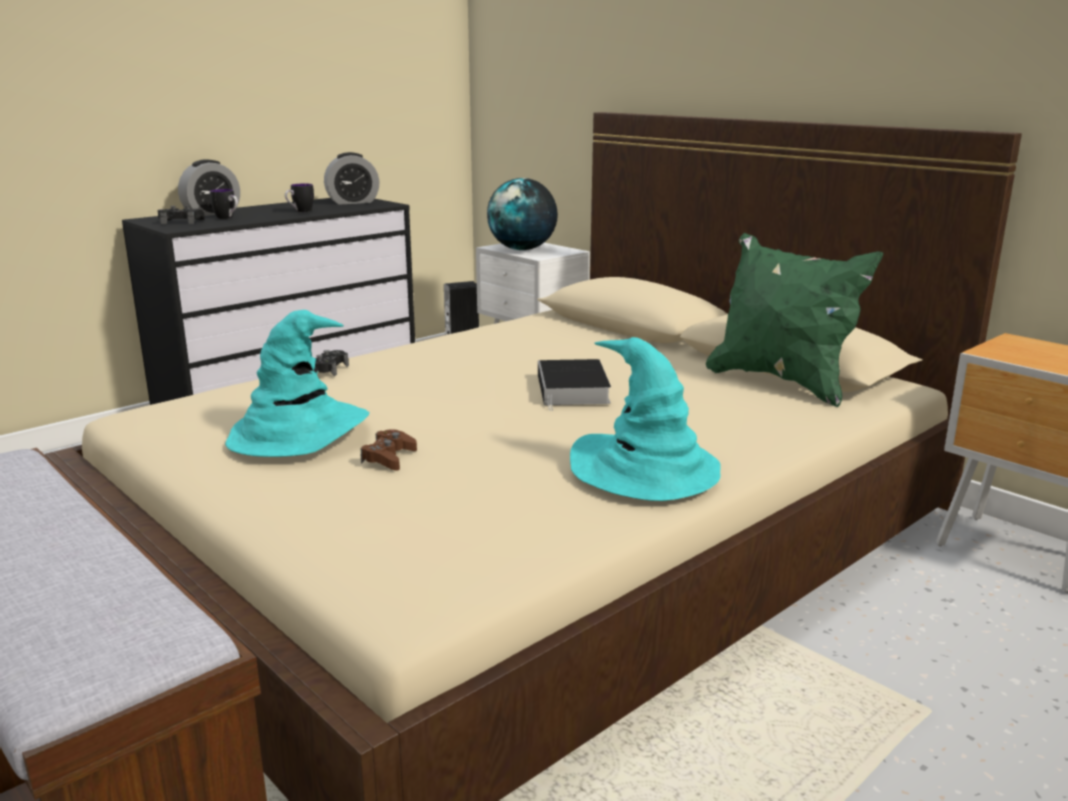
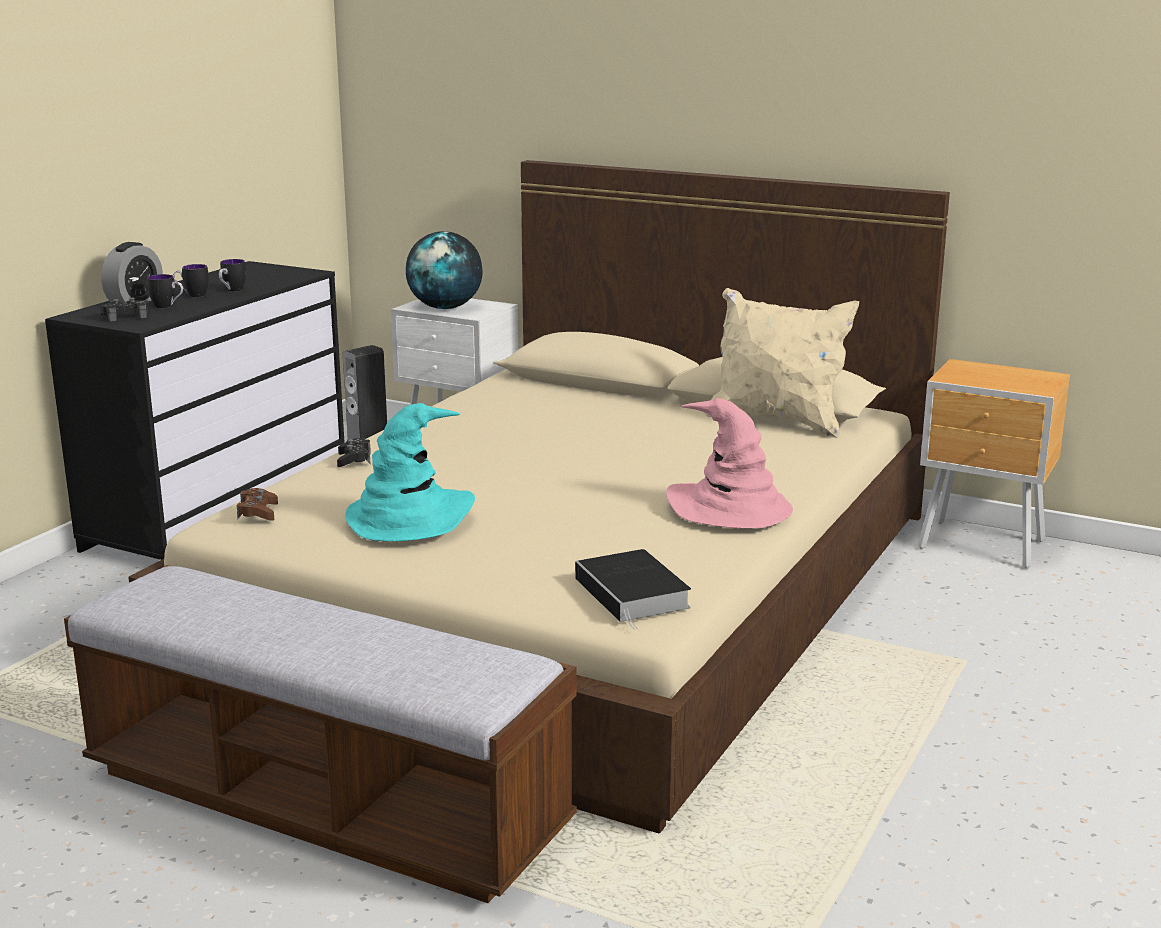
camera: 20 degrees left, 0 degrees up
alarm clock [324,152,379,205] -> none
brown game controller [361,429,417,470] -> brown game controller moved to [237,488,278,521]
book [538,359,611,411] -> book moved to [575,549,691,630]
turquoise hat [570,337,721,501] -> pink hat [666,398,793,529]
green pillow [706,233,883,407] -> beige pillow [705,288,859,438]
none -> mug [173,264,209,297]

